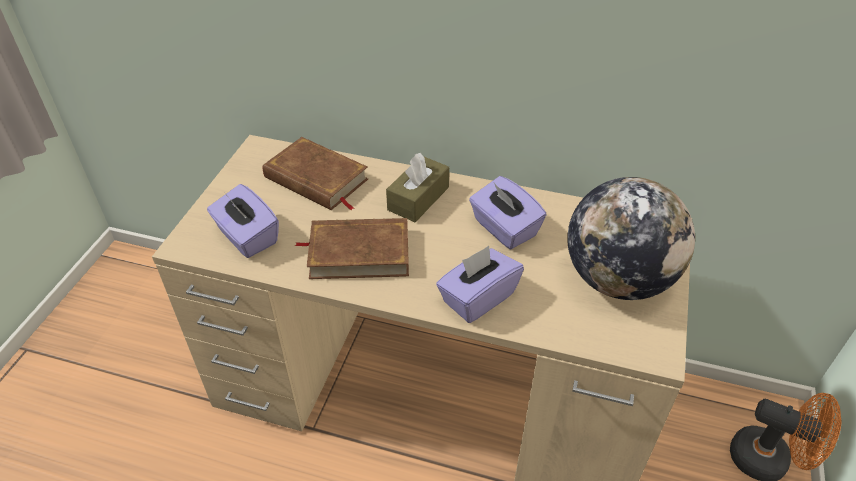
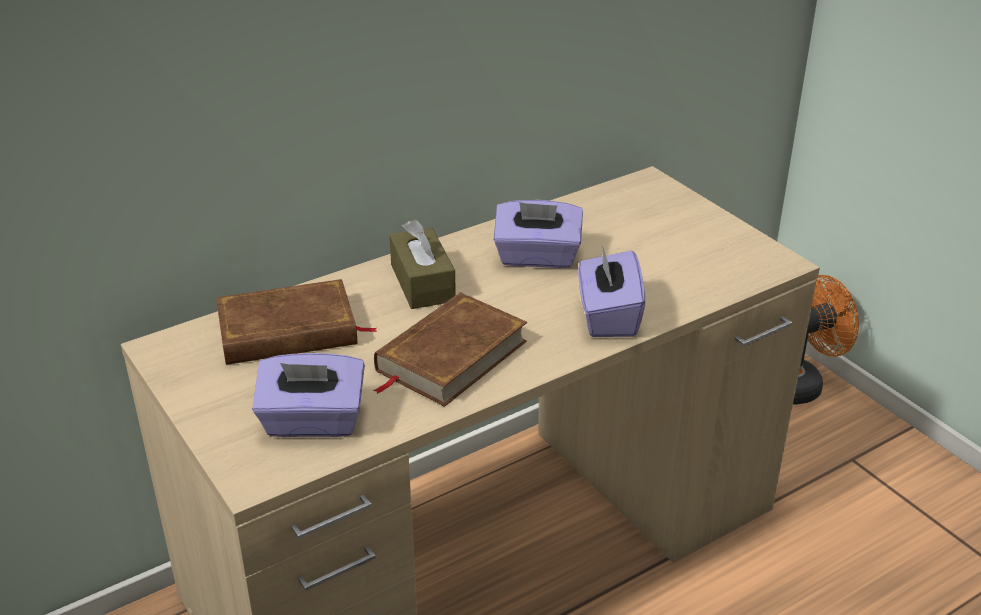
camera: 50 degrees left, 10 degrees down
globe [567,177,695,300] -> none

